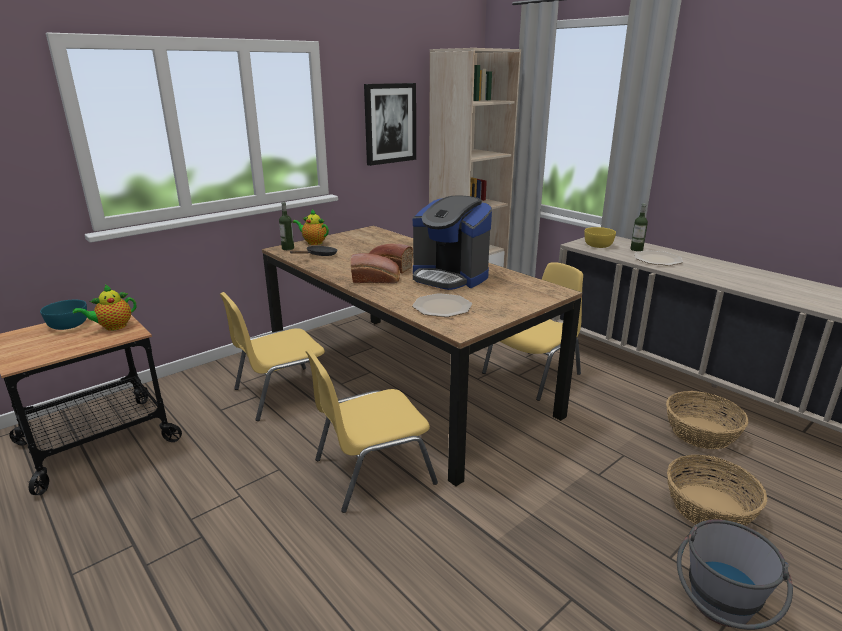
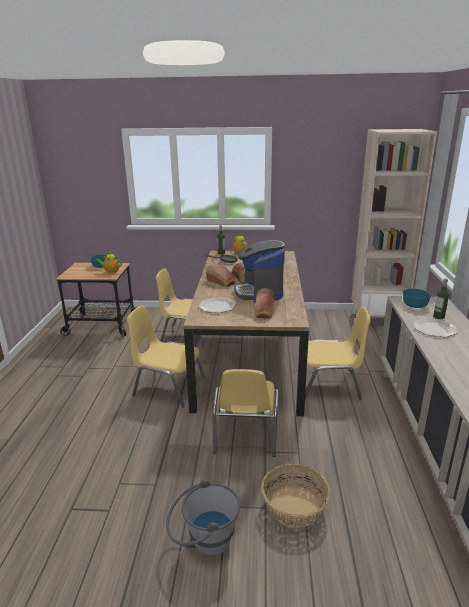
camera: 45 degrees right, 0 degrees up
picture [364,83,416,166] -> none
yellow bowl [584,227,616,248] -> turquoise bowl [403,289,431,308]
basket [666,391,748,449] -> none
none -> yellow chair [213,369,279,457]
none -> bread [255,288,275,319]

